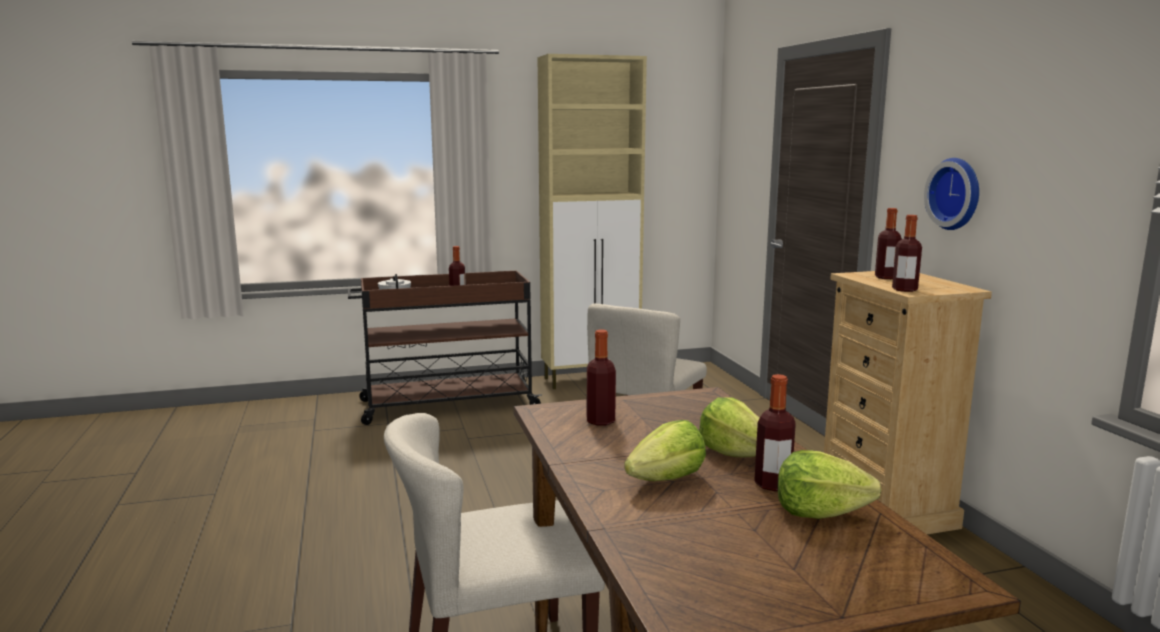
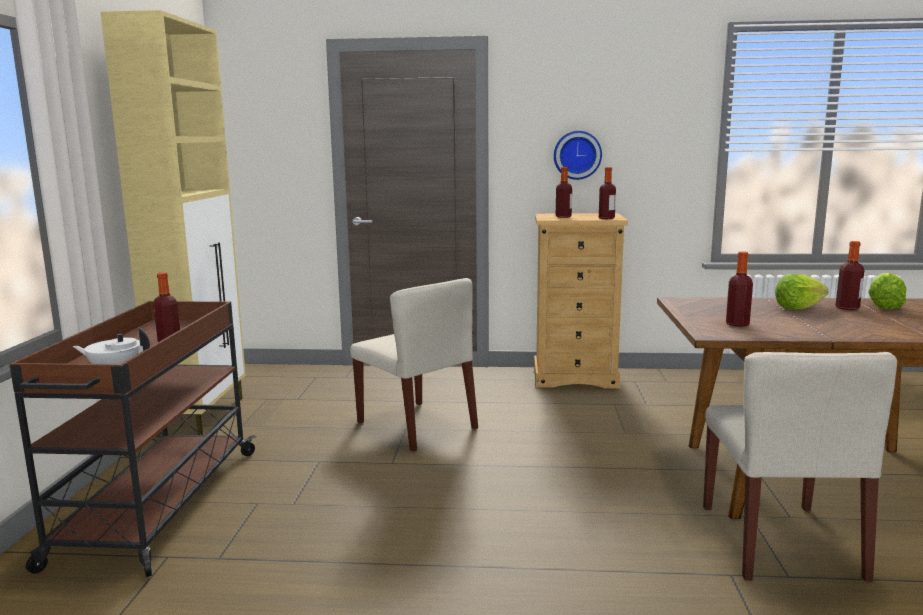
camera: 70 degrees left, 0 degrees up
lettuce [624,420,706,481] -> none

